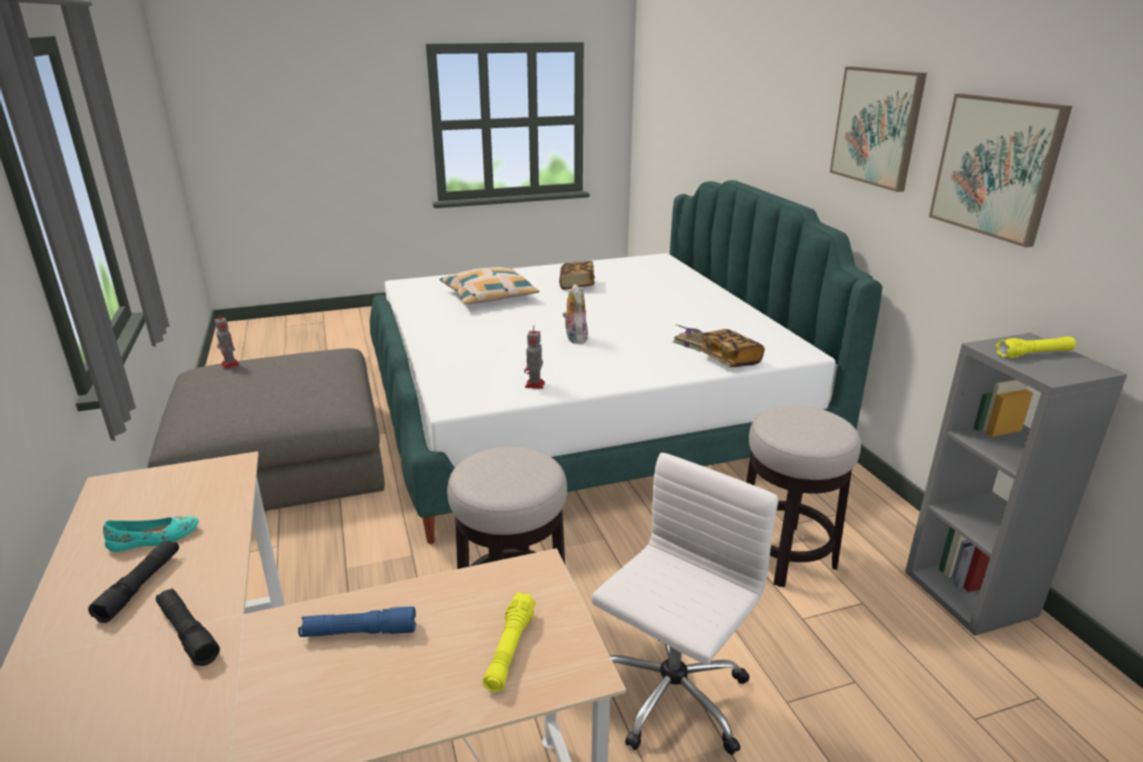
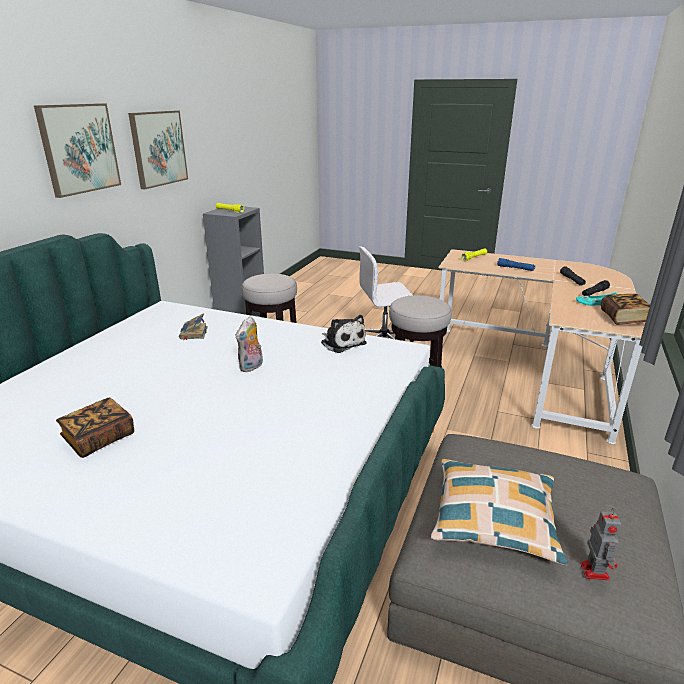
camera: 140 degrees left, 0 degrees up
pillow [440,267,539,304] -> pillow moved to [431,459,568,565]
toy robot [524,325,545,389] -> plush toy [321,315,367,353]
book [699,329,765,367] -> book moved to [601,294,650,325]

